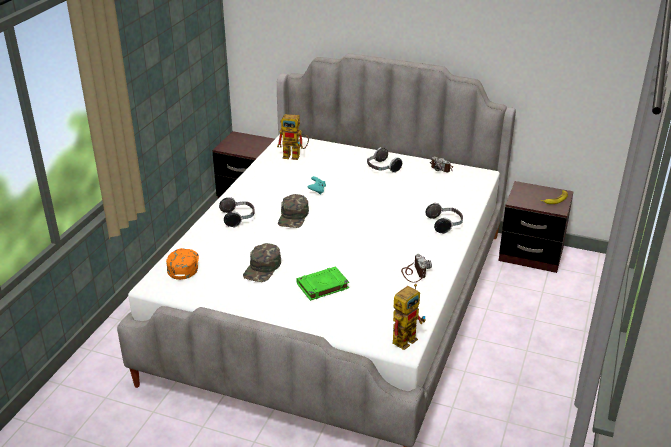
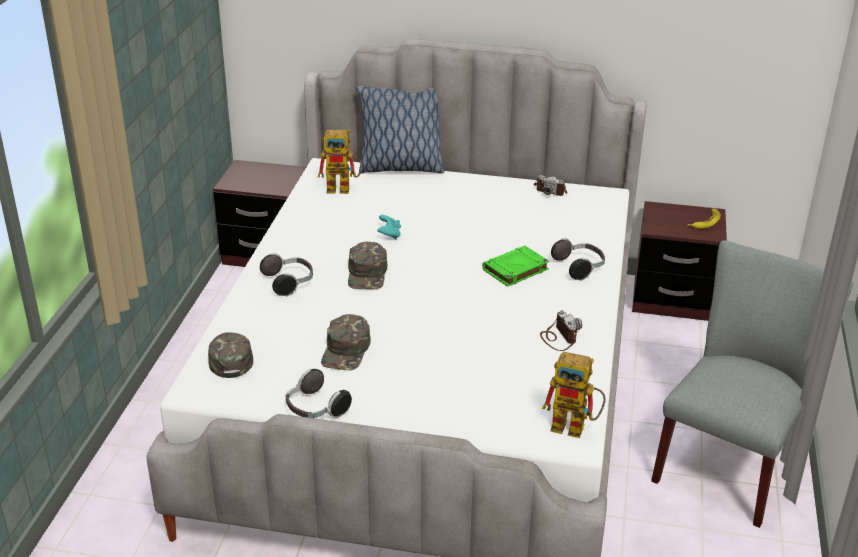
camera: 10 degrees left, 0 degrees up
orange cap [166,248,199,280] -> green cap [208,332,253,378]
green book [296,266,349,301] -> green book moved to [482,246,549,287]
headphones [367,147,402,173] -> headphones moved to [286,369,352,418]
toy robot [392,284,426,350] -> toy robot turned 75 degrees clockwise [542,352,605,438]
none -> pillow [356,86,444,174]
none -> grey chair [651,240,853,528]

